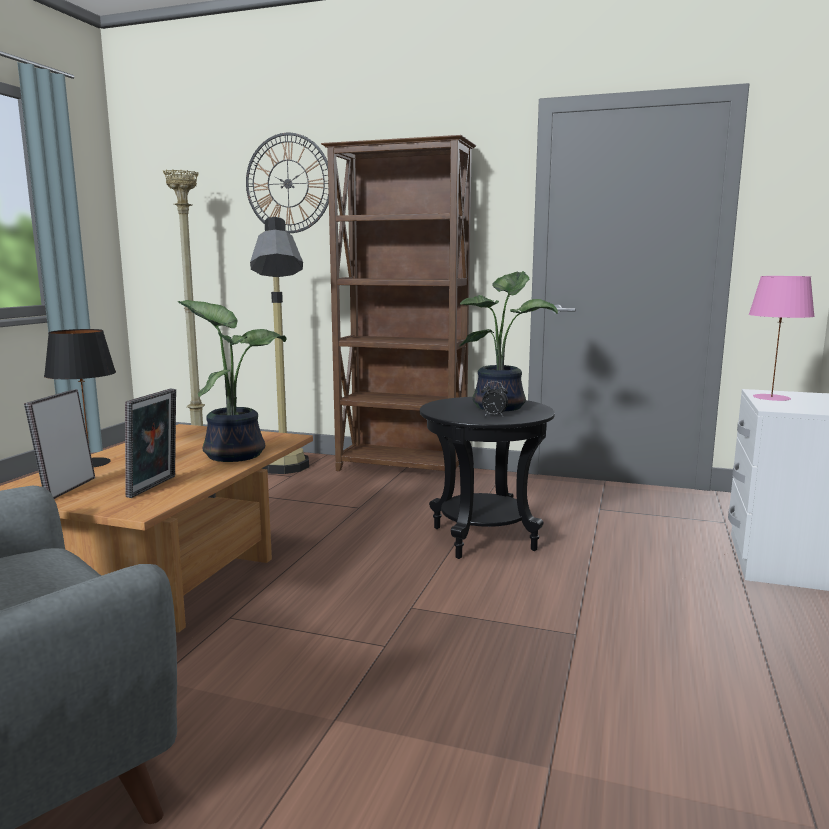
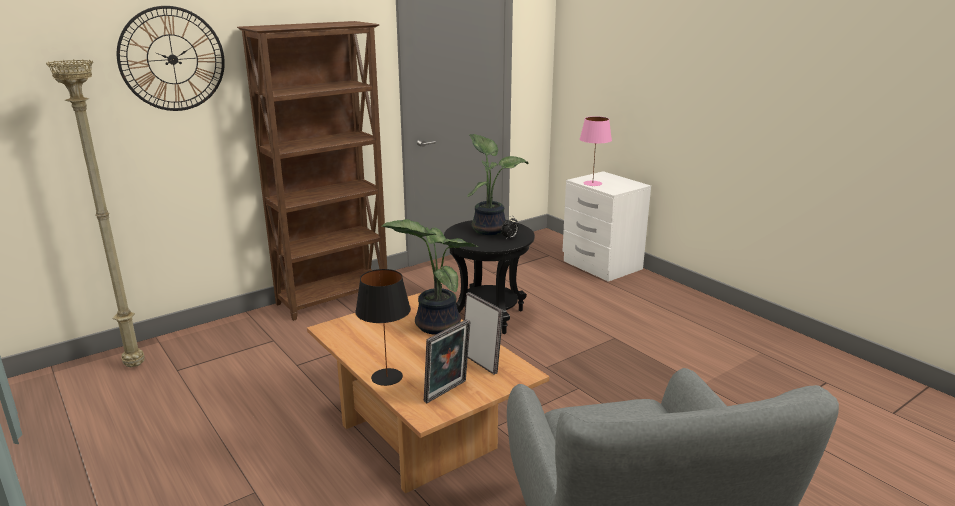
camera: 55 degrees left, 10 degrees up
picture frame [24,389,95,499] -> picture frame turned 90 degrees counterclockwise [424,319,471,403]
floor lamp [250,217,309,474] -> none

